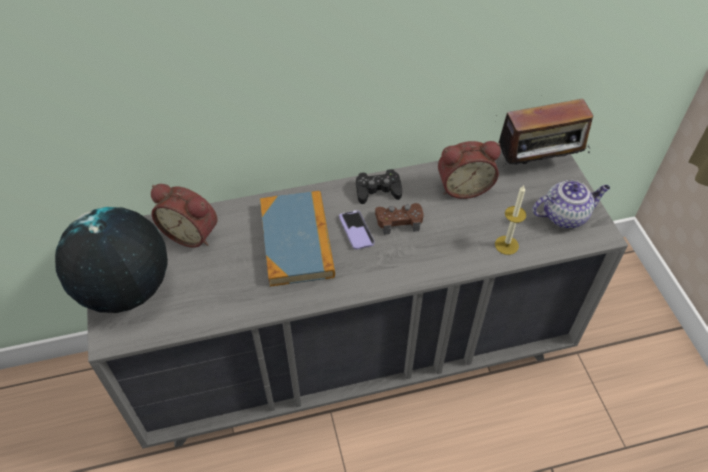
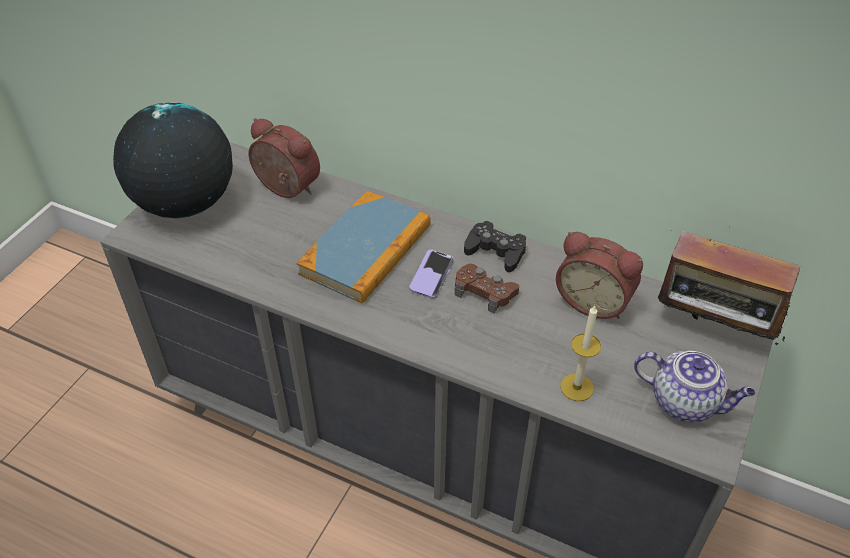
camera: 40 degrees right, 5 degrees down
alarm clock [151,184,218,248] -> alarm clock turned 150 degrees clockwise [249,118,320,198]

